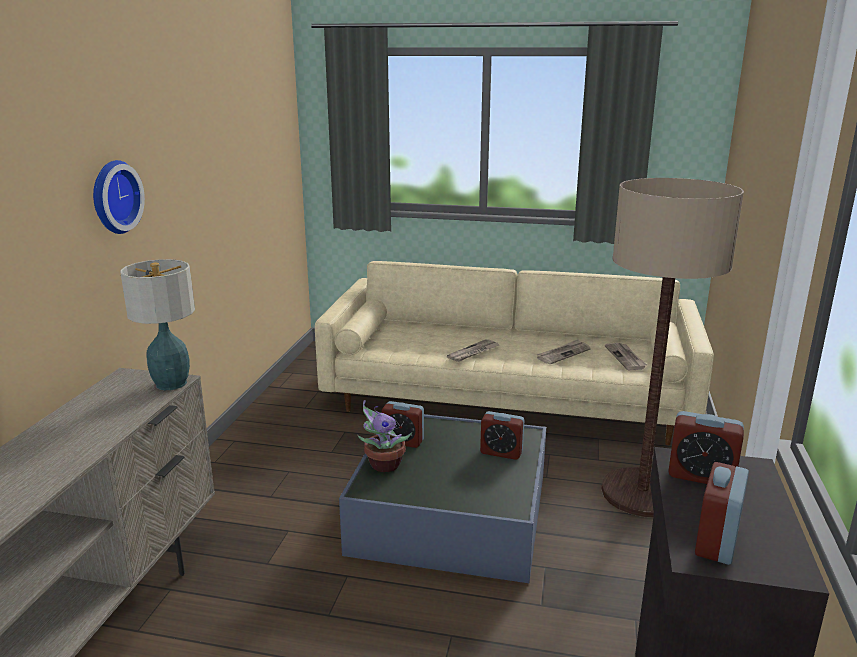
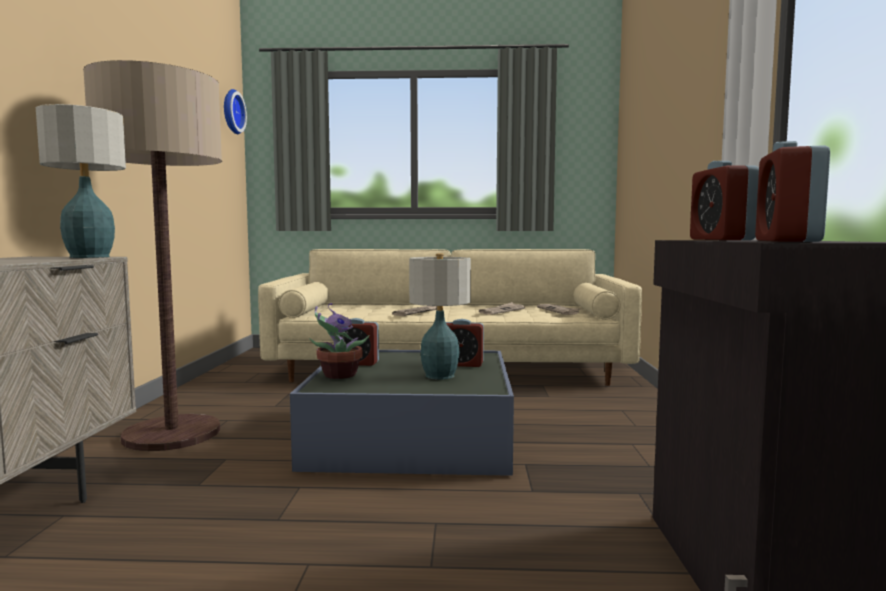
camera: 10 degrees left, 15 degrees down
wall clock [93,160,145,234] -> wall clock moved to [224,89,247,134]
floor lamp [601,178,744,517] -> floor lamp moved to [83,60,222,451]
alarm clock [668,411,744,484] -> alarm clock turned 75 degrees clockwise [690,161,759,240]
none -> table lamp [409,253,471,380]

